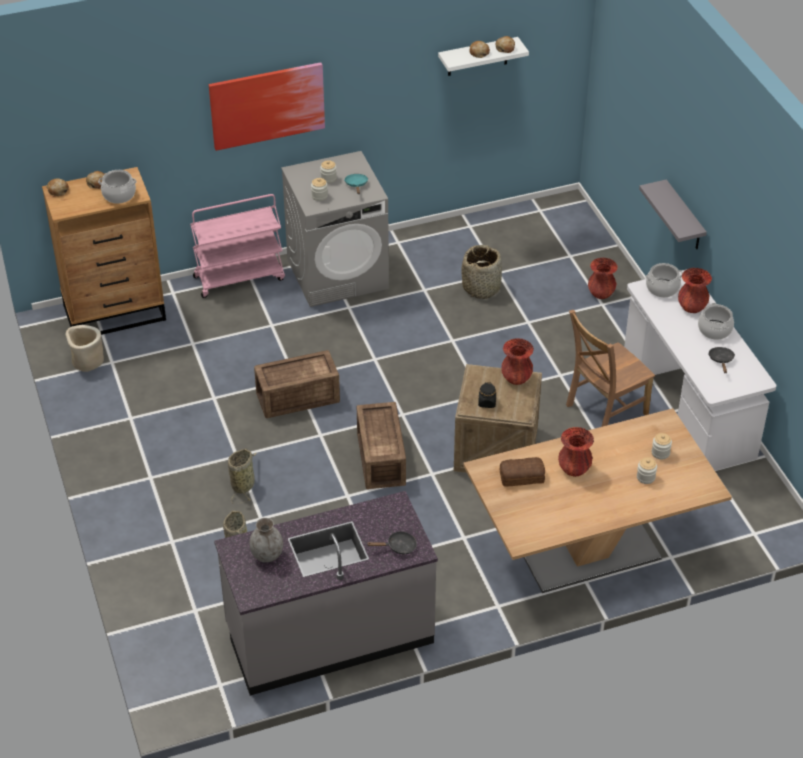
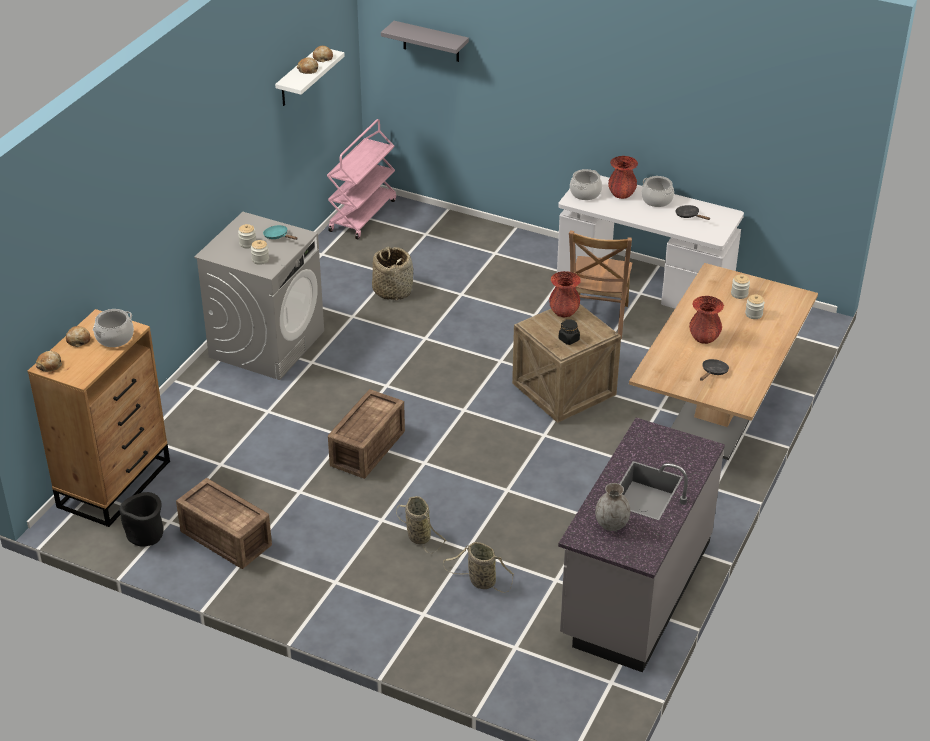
camera: 45 degrees left, 5 degrees down
beige planter [65,325,104,372] -> black planter [119,492,164,546]
pink cart [190,194,285,298] -> pink cart moved to [327,119,396,240]
picture [209,62,325,151] -> none
crate [357,402,406,489] -> crate moved to [176,478,272,569]
black frying pan [367,531,417,555] -> black frying pan moved to [700,359,729,381]
bread [500,457,545,487] -> none
red vase [588,258,618,299] -> none
grey shelf [639,179,707,249] -> grey shelf moved to [381,21,469,62]

